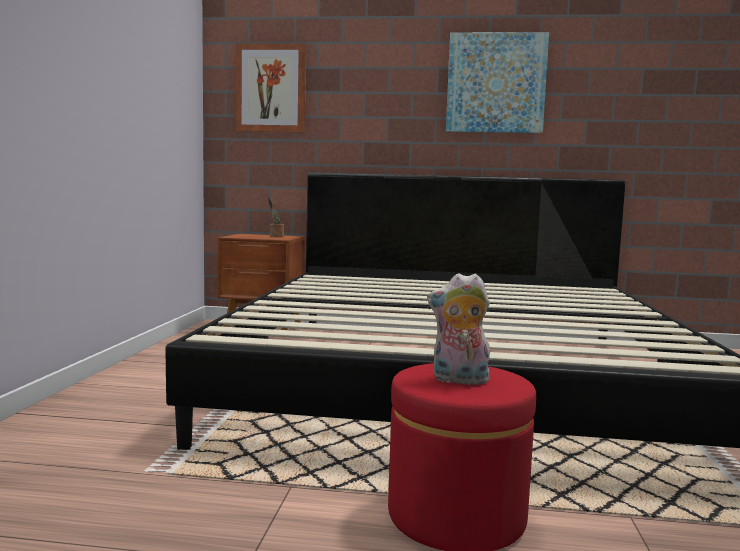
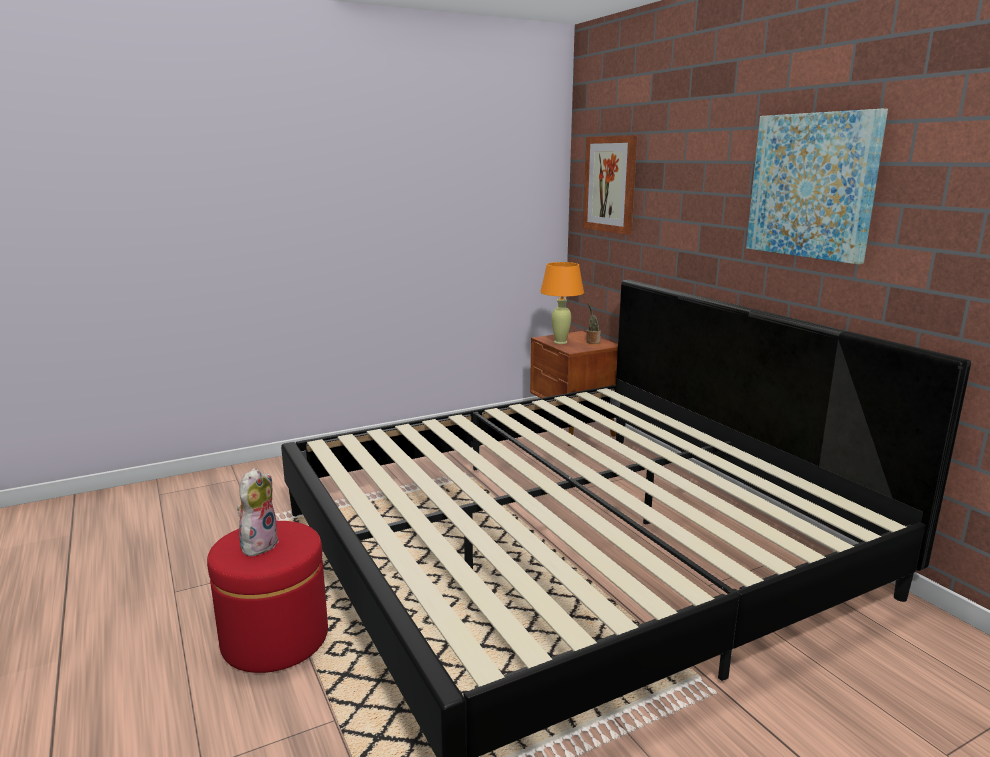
camera: 55 degrees right, 10 degrees up
plush toy [427,273,490,385] -> plush toy turned 45 degrees clockwise [237,468,279,556]
none -> orange table lamp [540,262,584,344]

